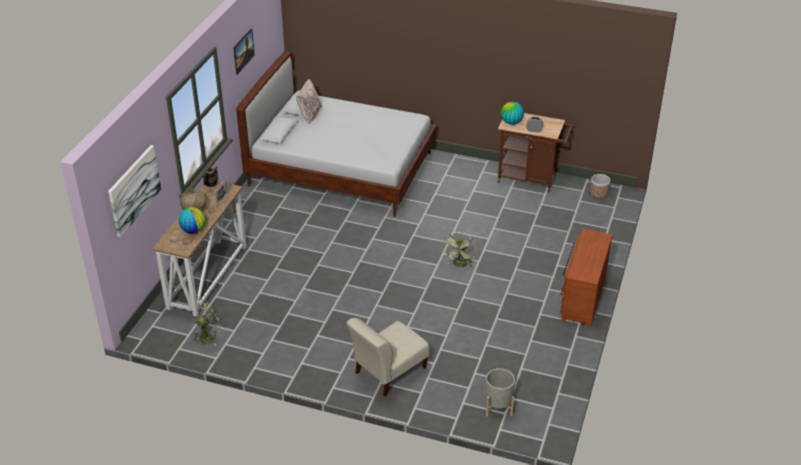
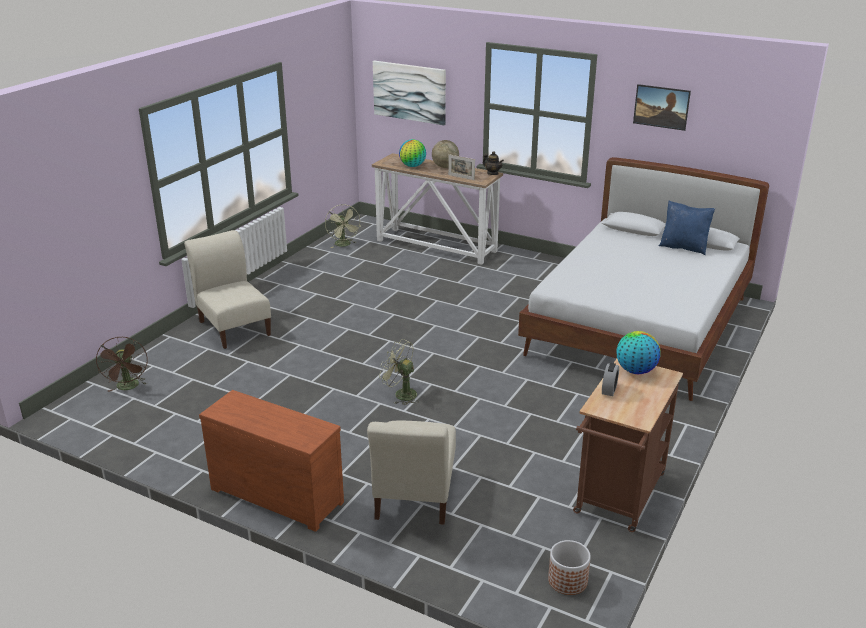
camera: 100 degrees right, 10 degrees down
beige pillow [296,79,322,124] -> blue pillow [659,201,715,255]
grey planter [484,368,515,416] -> brown fan [96,336,148,392]
none -> beige chair [367,420,456,525]

